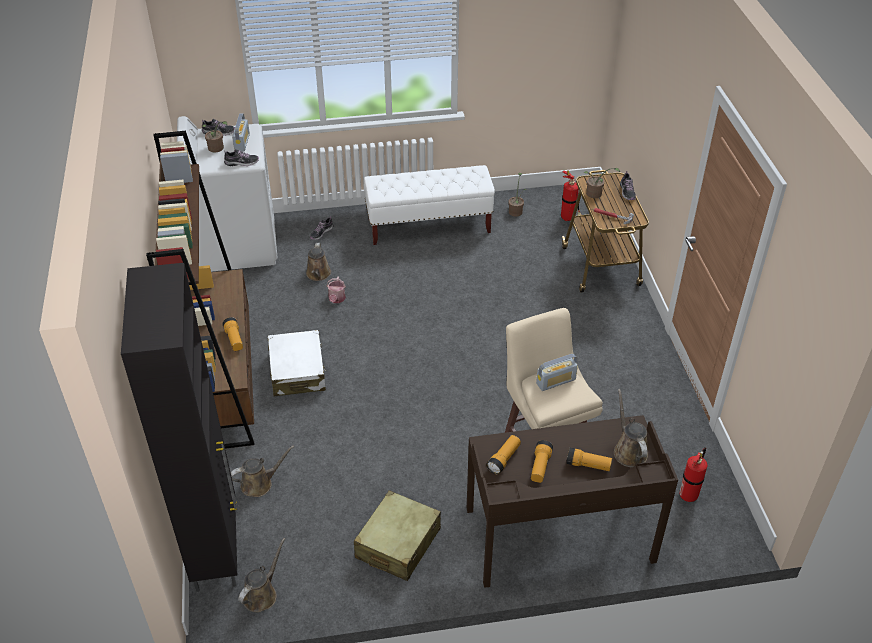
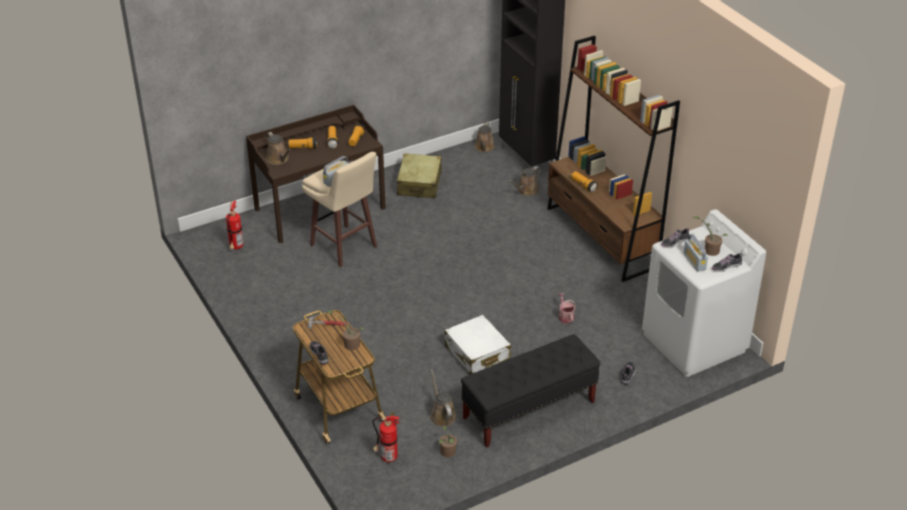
camera: 160 degrees right, 5 degrees down
white suitcase [268,330,326,397] -> white suitcase moved to [444,315,511,374]
brown watering can [306,243,331,281] -> brown watering can moved to [430,369,456,427]
white bench [364,165,495,245] -> black bench [461,334,600,448]

